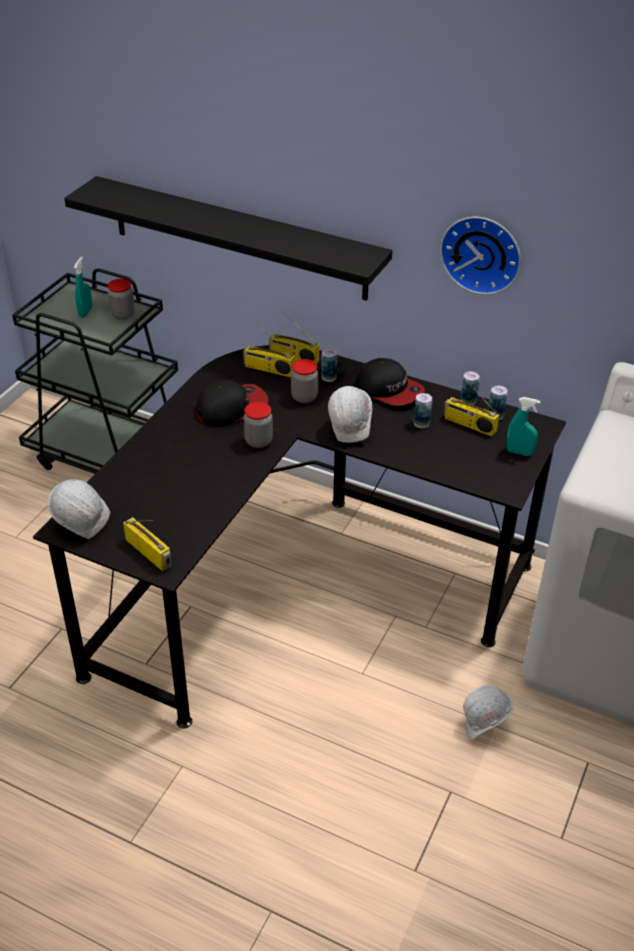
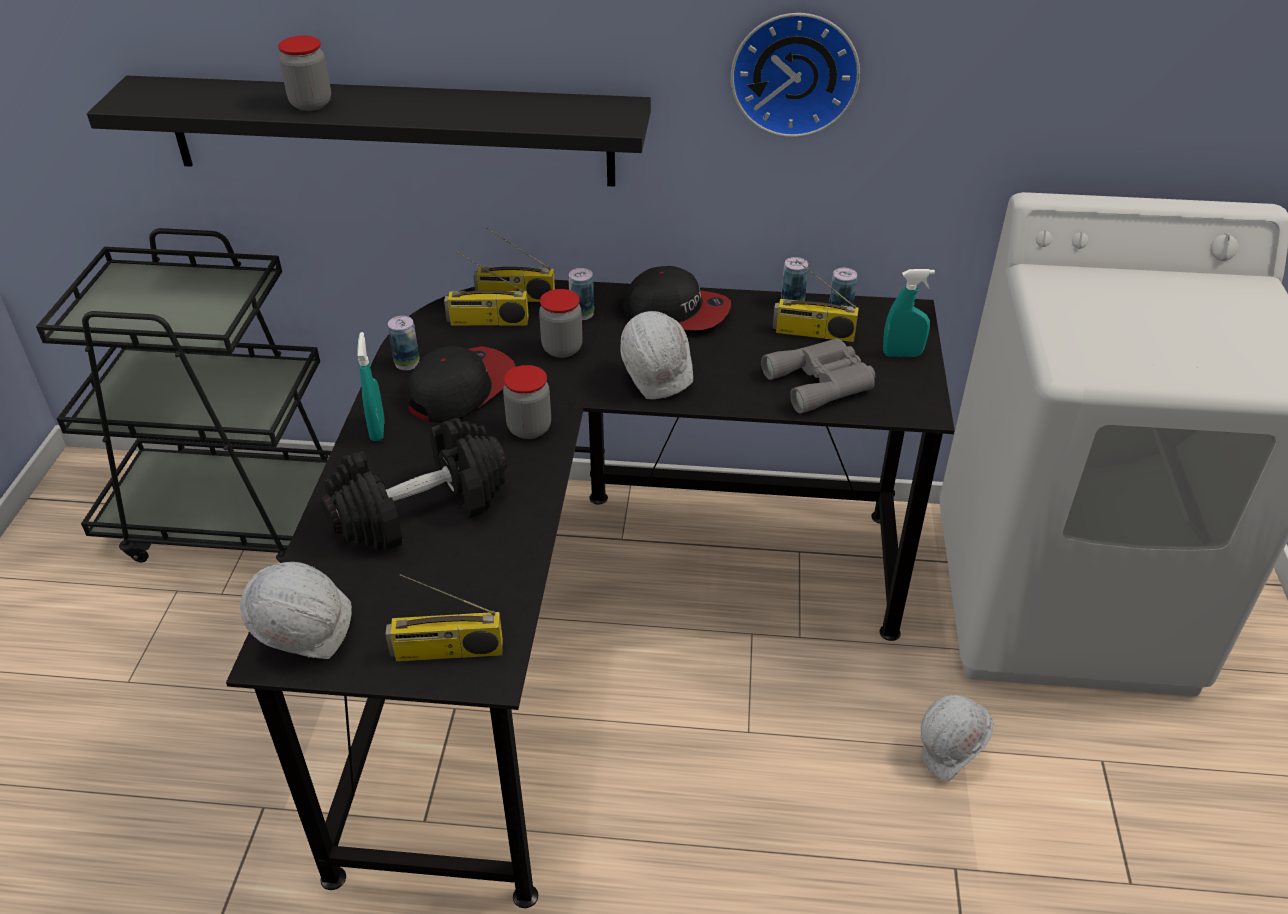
camera: 20 degrees left, 0 degrees up
turquoise spray bottle [74,257,92,318] -> turquoise spray bottle moved to [357,332,384,441]
jar [108,279,135,320] -> jar moved to [278,36,331,111]
radio [123,517,172,571] -> radio turned 150 degrees clockwise [385,574,503,662]
can [413,393,432,428] -> can moved to [388,316,419,370]
none -> black dumbbell [321,418,507,551]
none -> grey binoculars [761,339,875,414]

